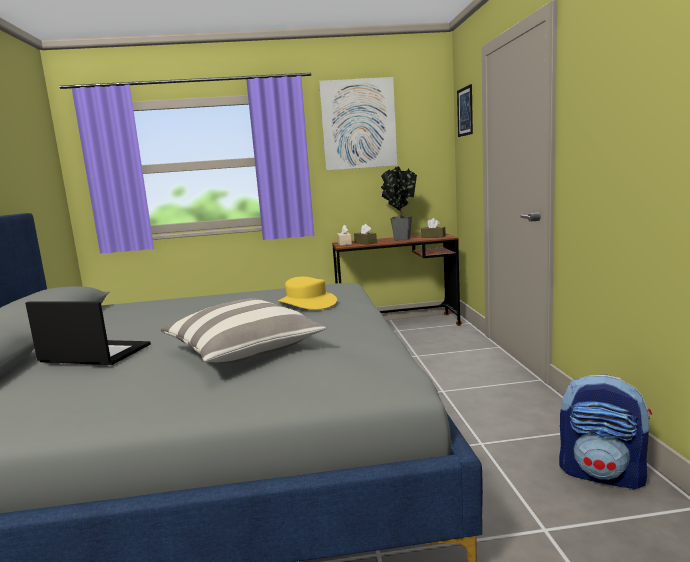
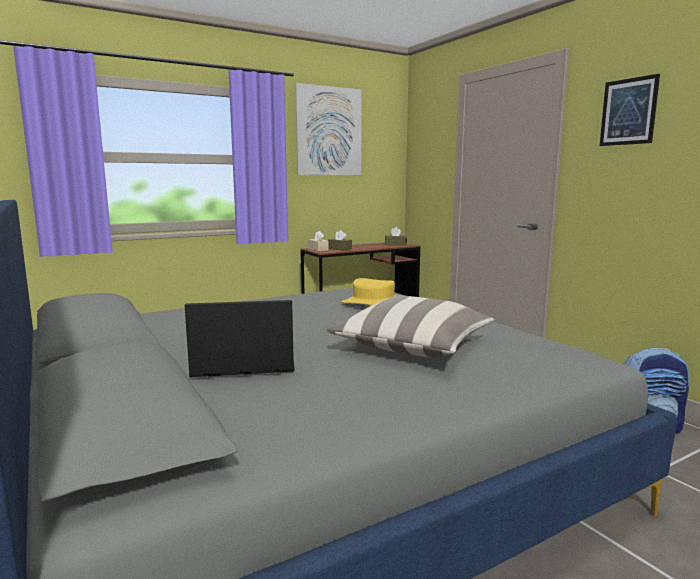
camera: 25 degrees left, 0 degrees up
potted plant [381,166,417,240] -> none
picture [457,84,473,137] -> picture moved to [599,74,660,146]

